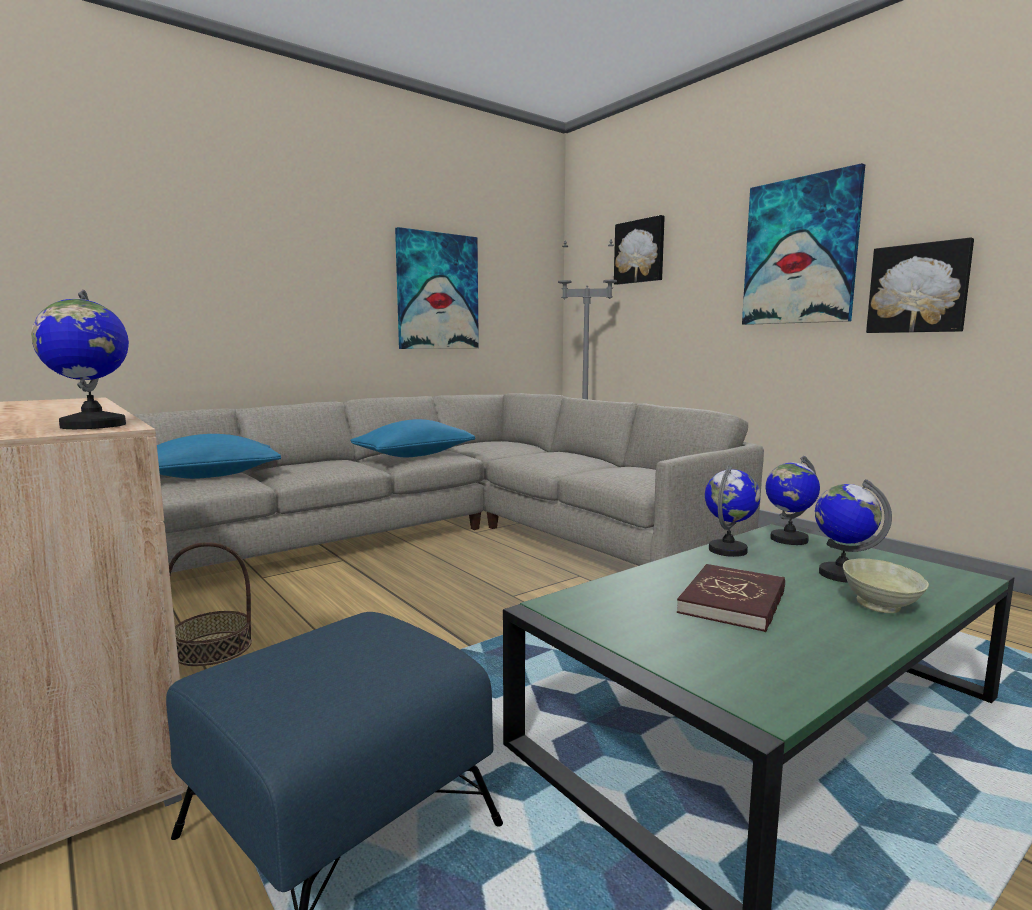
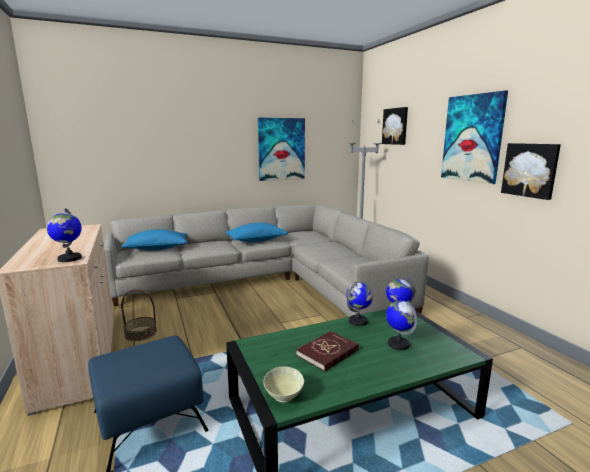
camera: 15 degrees right, 5 degrees up
beige bowl [843,558,929,613] -> beige bowl moved to [263,367,304,403]

